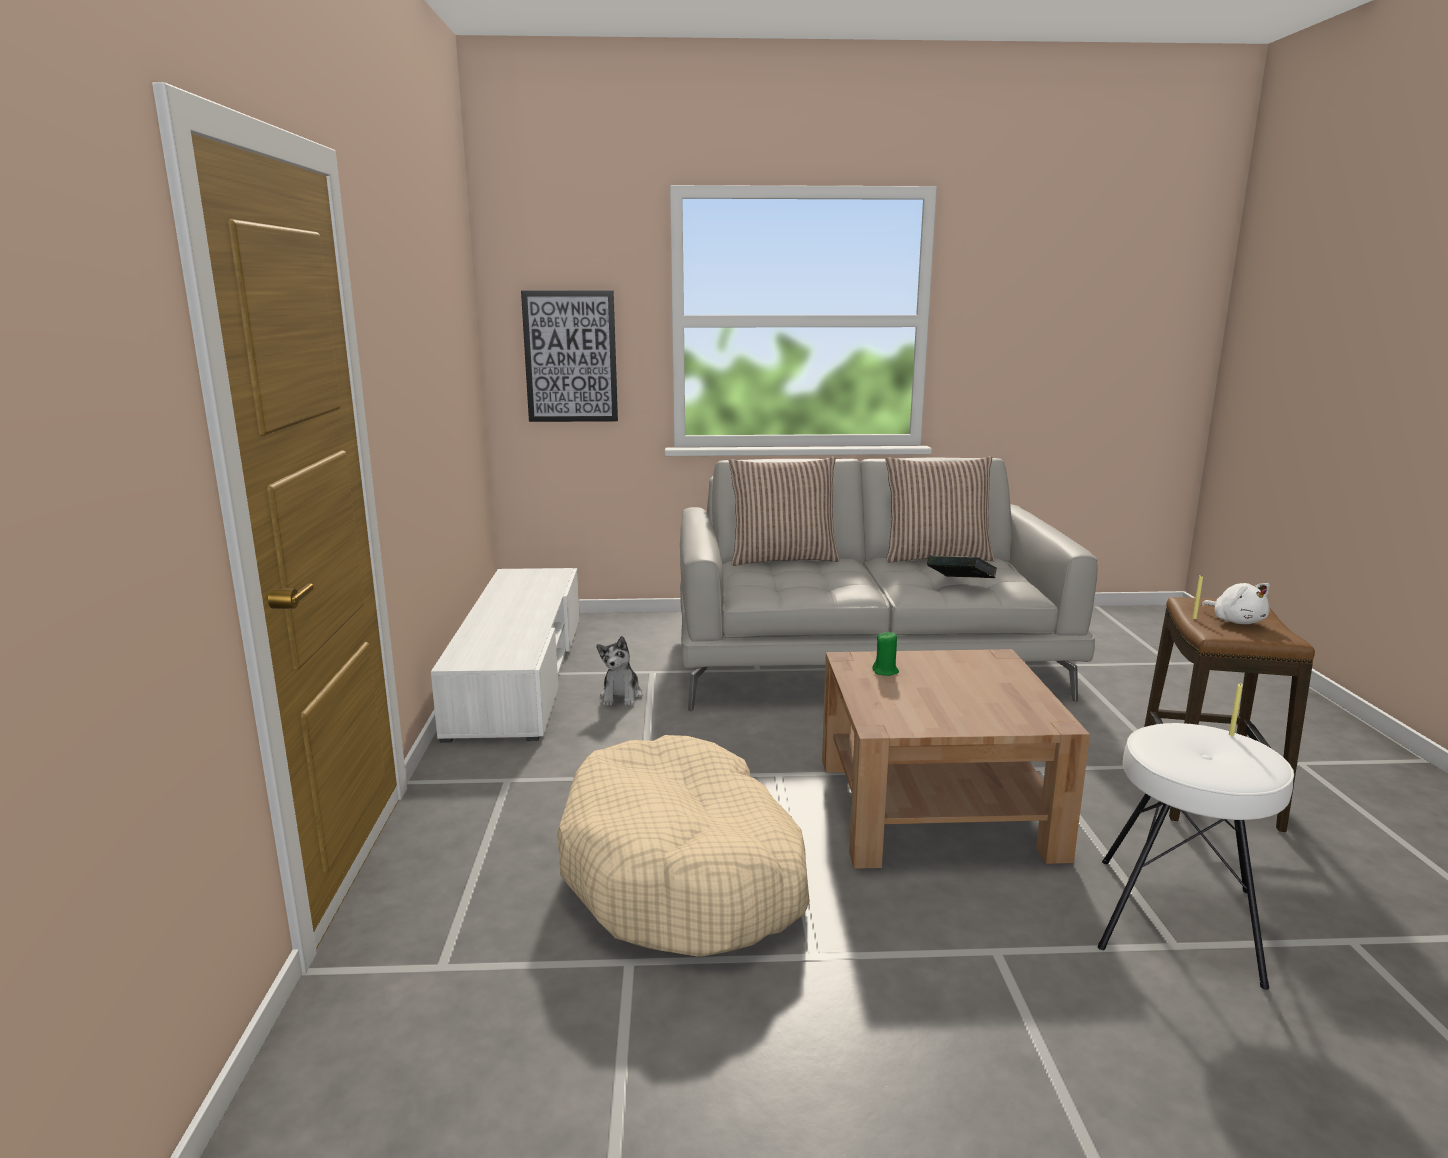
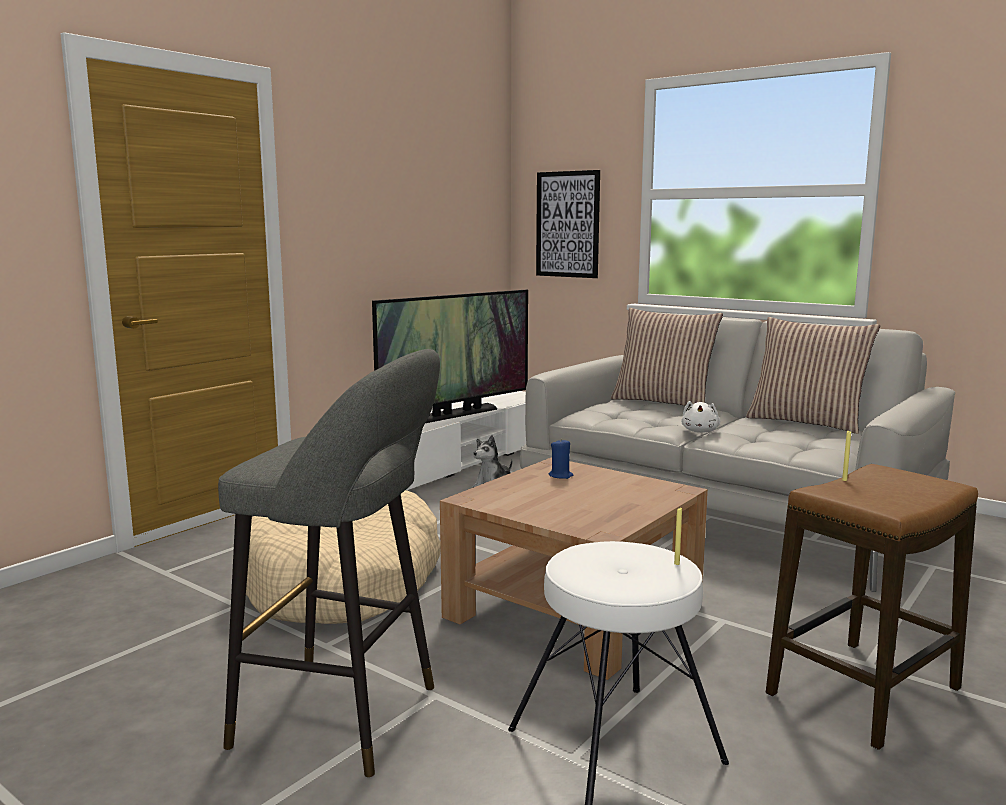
camera: 40 degrees right, 5 degrees down
green candle [873,632,899,676] -> blue candle [549,439,573,479]
book [927,555,997,578] -> none
white plush toy [1201,583,1270,624] -> white plush toy moved to [681,401,720,433]
none -> grey stool [218,349,440,777]
none -> television [372,290,528,423]

